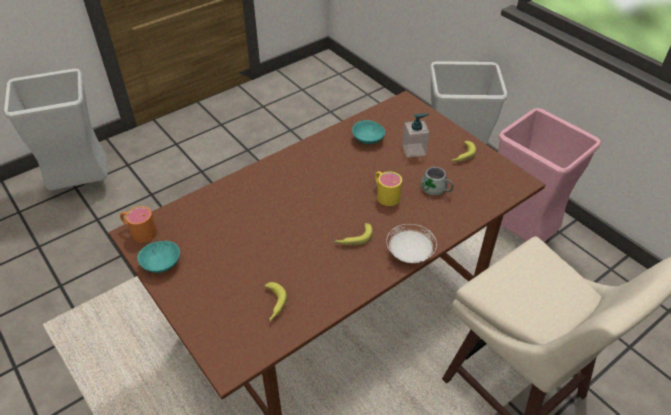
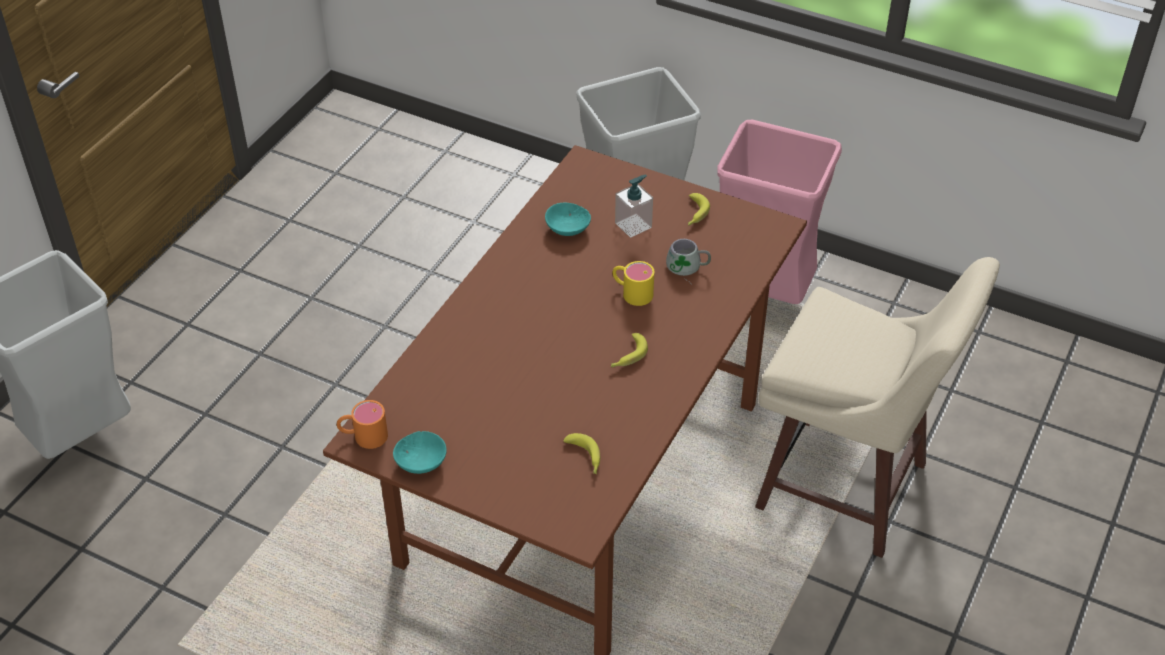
camera: 25 degrees left, 0 degrees up
white plate [386,224,437,263] -> none

